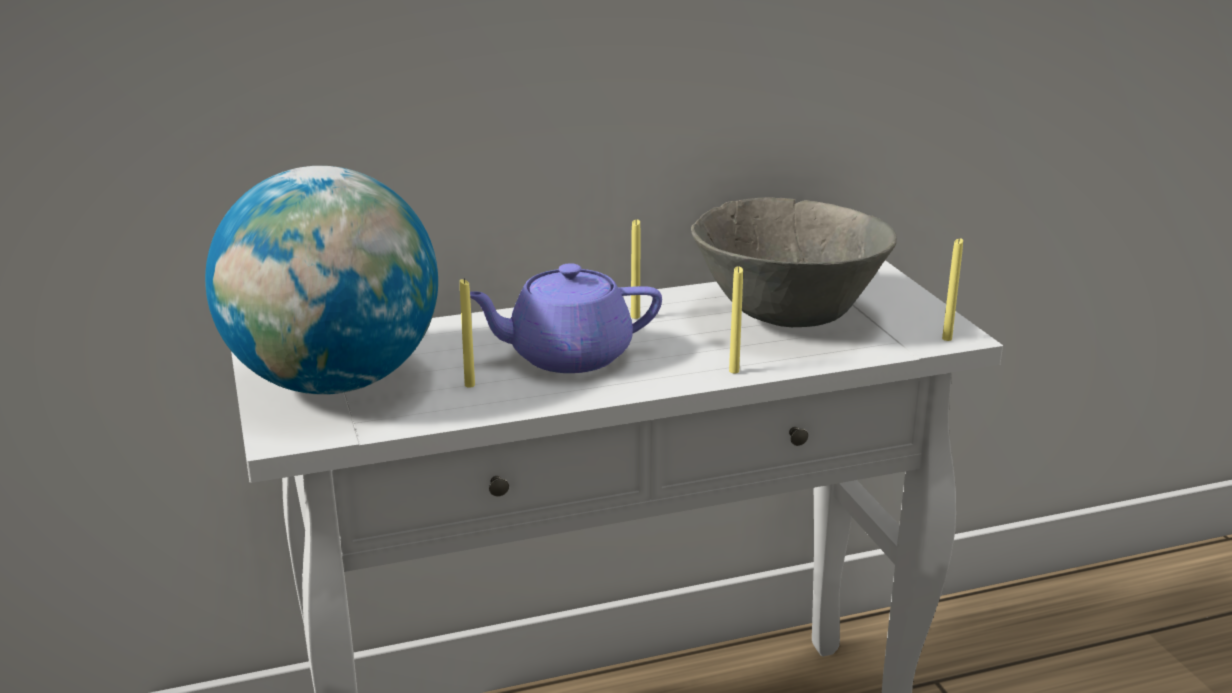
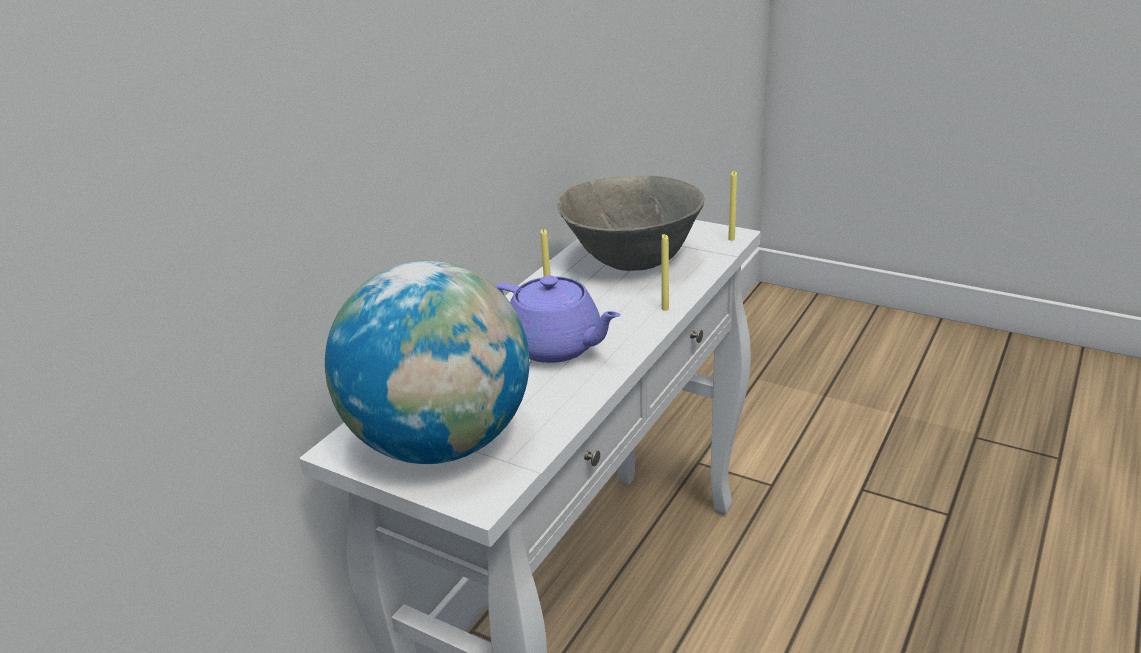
camera: 40 degrees left, 5 degrees up
yellow candle [460,278,475,388] -> none
purple teapot [470,263,662,373] -> purple teapot turned 90 degrees counterclockwise [496,276,621,363]

